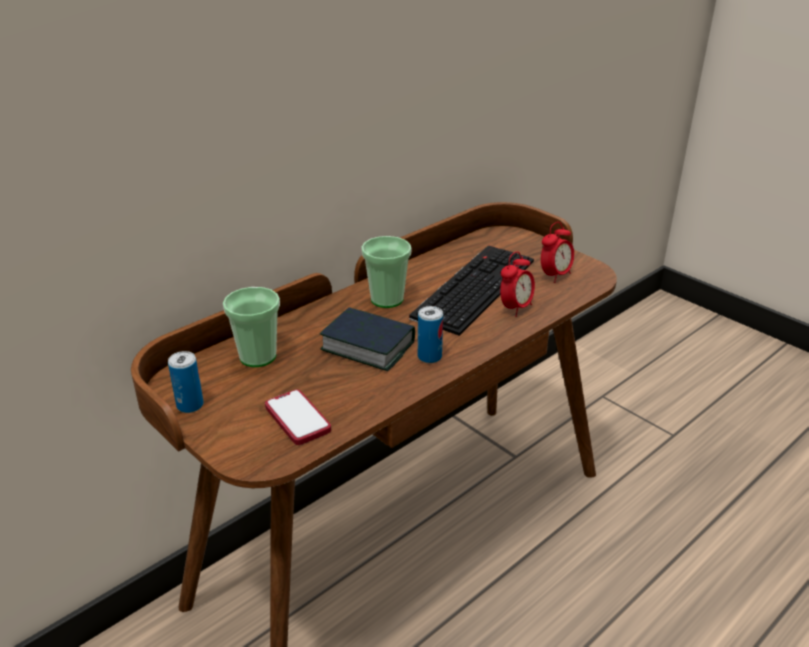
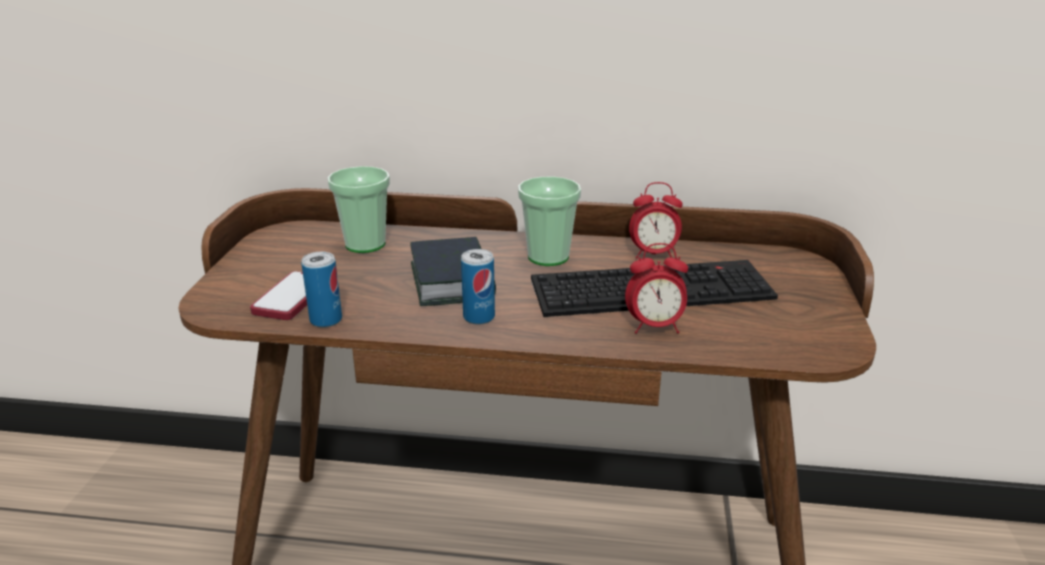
camera: 50 degrees right, 5 degrees down
can [168,351,204,413] -> can moved to [301,252,342,328]
alarm clock [541,222,574,283] -> alarm clock moved to [629,182,683,259]

